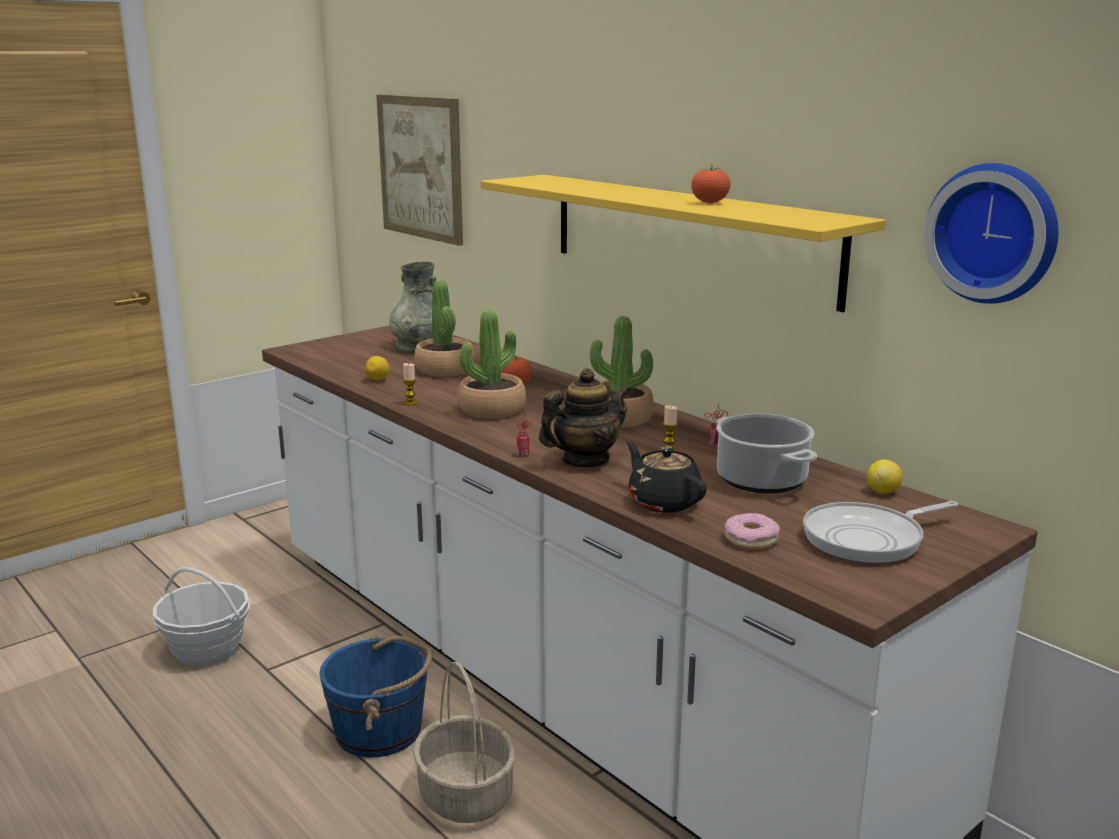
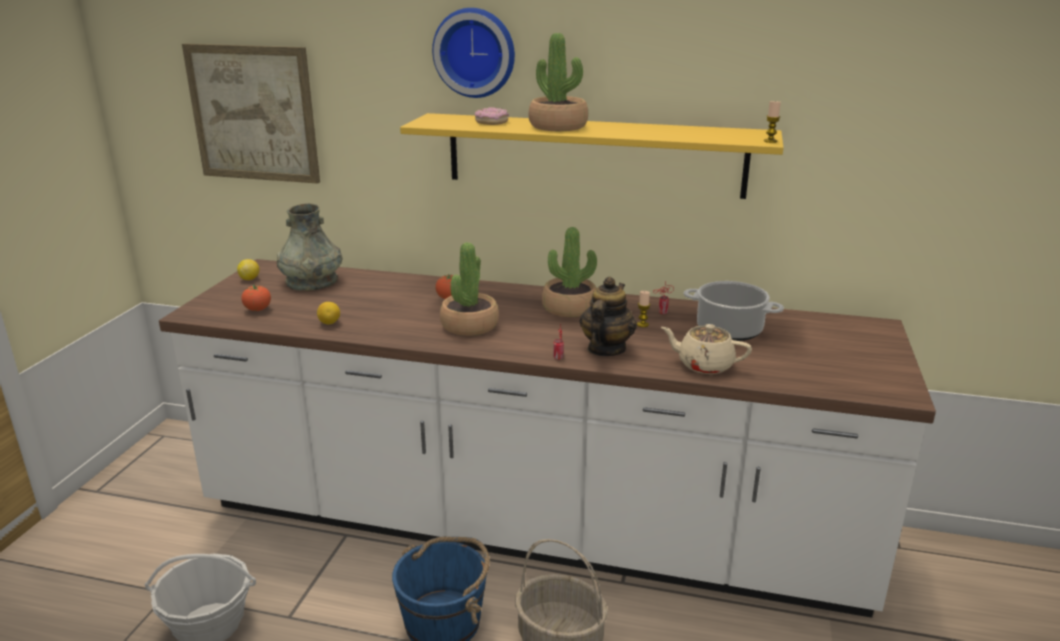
camera: 35 degrees left, 5 degrees up
candle [402,363,418,405] -> candle moved to [764,100,781,143]
potted plant [414,280,475,377] -> potted plant moved to [529,33,588,131]
black teapot [626,441,707,513] -> beige teapot [661,324,752,374]
tomato [691,165,730,203] -> tomato moved to [241,285,271,311]
donut [724,513,780,550] -> donut moved to [475,107,509,125]
frying pan [803,501,958,563] -> none
lemon [867,459,903,494] -> lemon moved to [237,259,259,280]
wall clock [924,163,1059,304] -> wall clock moved to [432,8,515,98]

